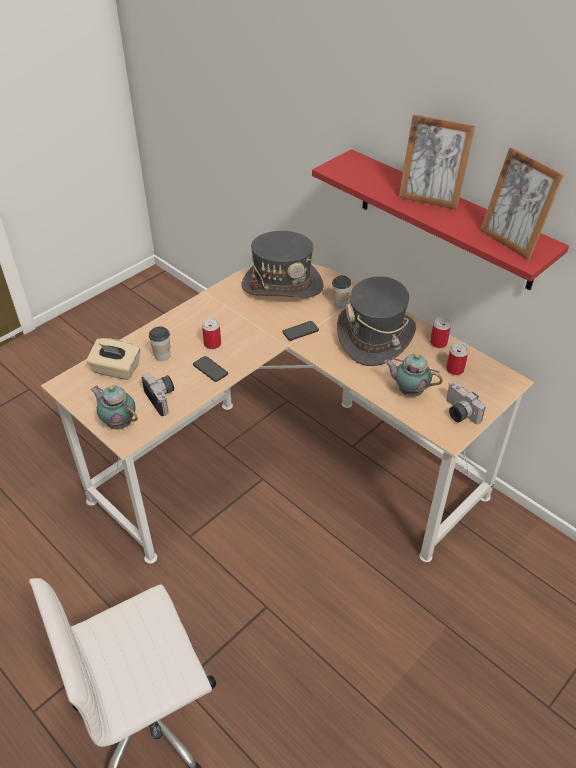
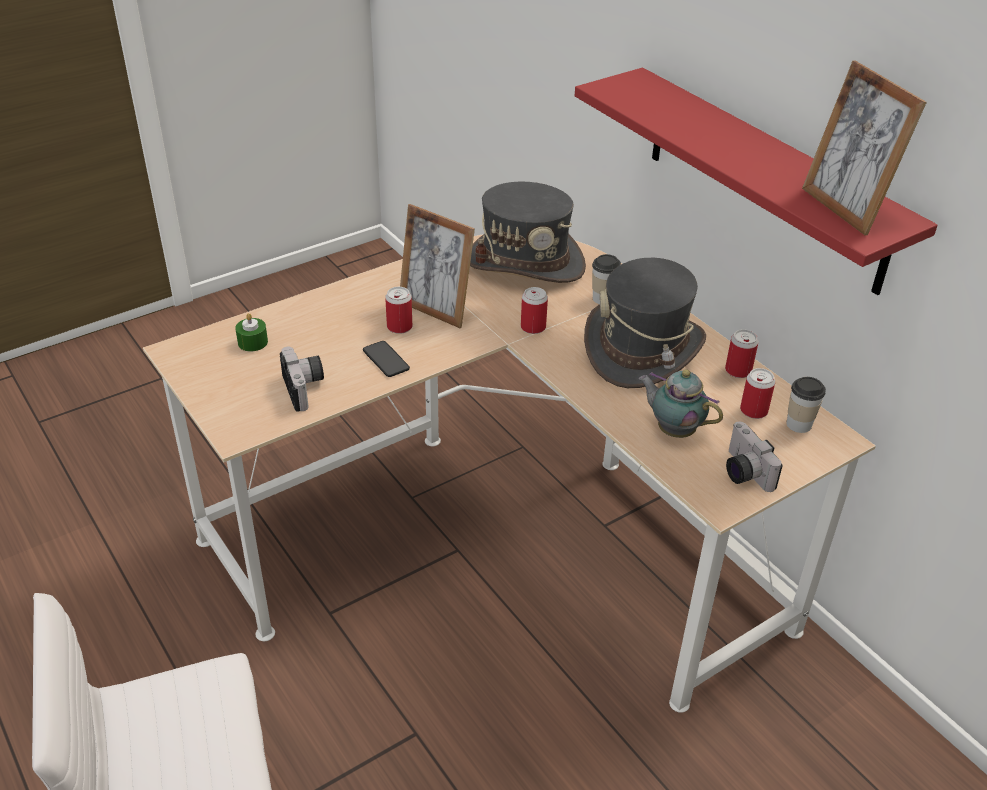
camera: 10 degrees right, 5 degrees down
beige tissue box [86,338,140,380] -> green candle [235,313,268,352]
teapot [90,385,138,430] -> none
cup [149,326,170,361] -> cup moved to [786,377,826,433]
phone [282,321,319,341] -> can [521,287,548,334]
picture frame [399,114,475,210] -> picture frame moved to [400,204,475,328]

